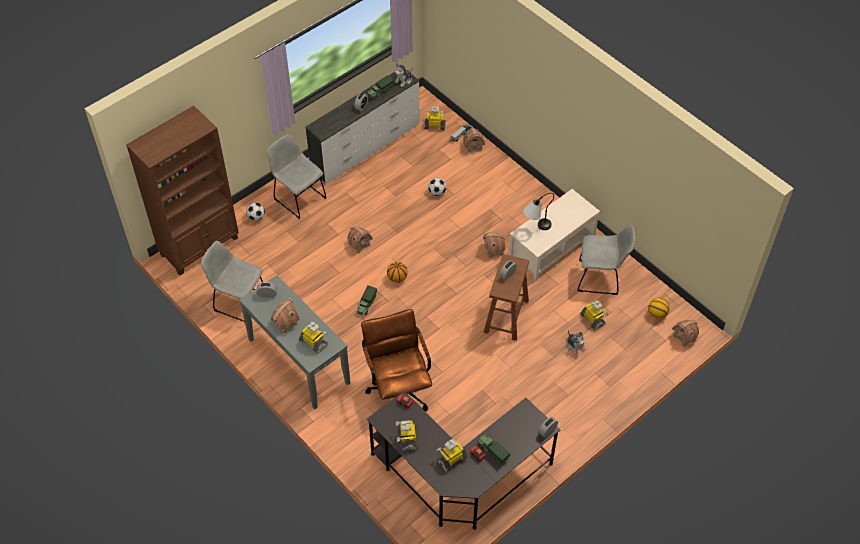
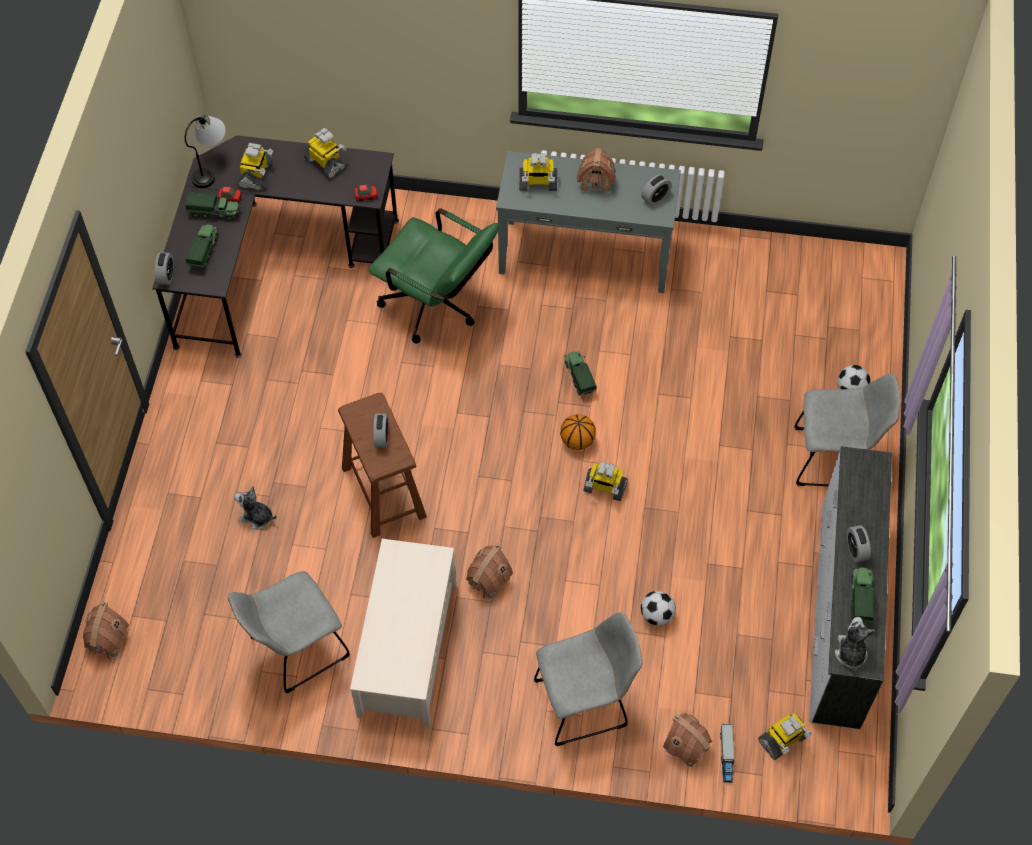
camera: 140 degrees right, 5 degrees up
brown bookcase [126,106,239,275] -> none
grey chair [201,241,263,322] -> grey chair moved to [534,612,643,746]
toy house [347,227,373,254] -> none
brown office chair [361,309,432,411] -> green office chair [369,208,499,344]
table lamp [523,193,554,230] -> table lamp moved to [185,114,225,188]
toy robot [580,300,608,330] -> toy robot moved to [584,462,628,501]
basketball [648,298,670,319] -> none
none -> toy truck [186,224,218,269]

